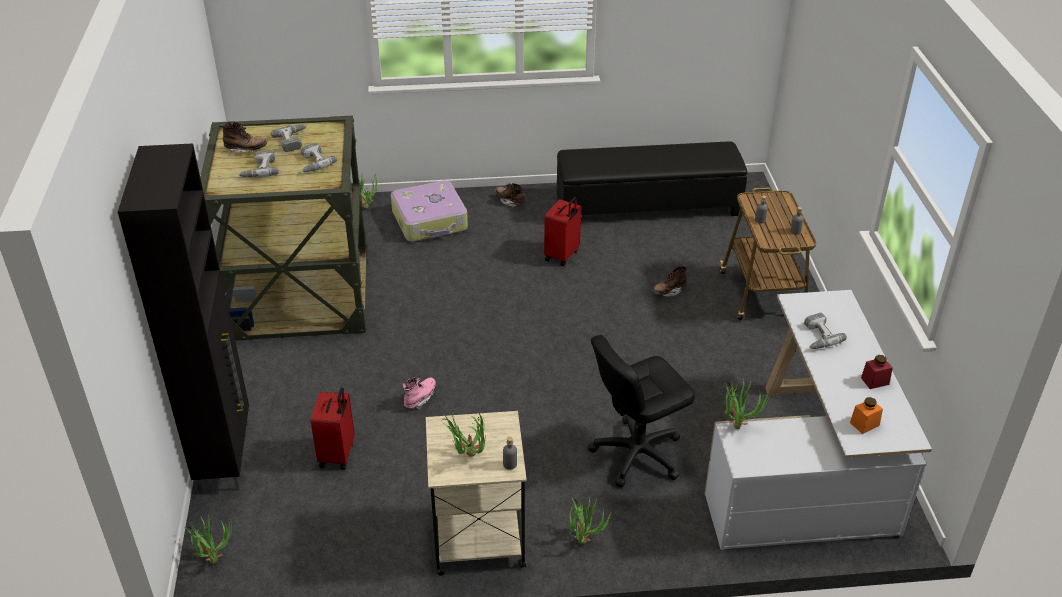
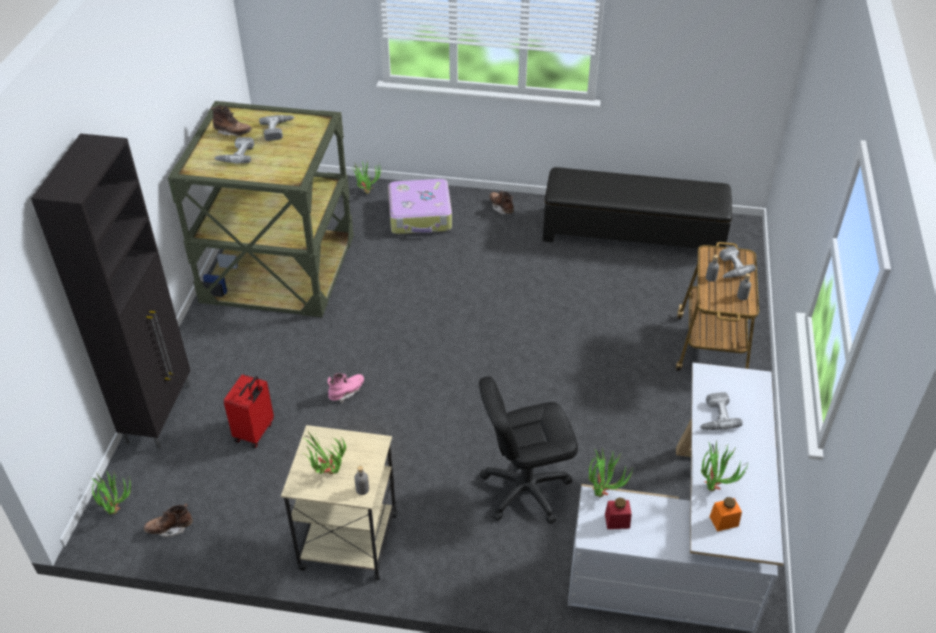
camera: 15 degrees right, 5 degrees up
power drill [301,142,337,172] -> power drill moved to [719,246,756,278]
red suitcase [544,196,581,266] -> none
potted plant [569,495,611,544] -> potted plant moved to [701,440,748,491]
brown boot [652,264,687,297] -> brown boot moved to [144,503,193,537]
red jar [861,355,893,389] -> red jar moved to [605,497,632,529]

